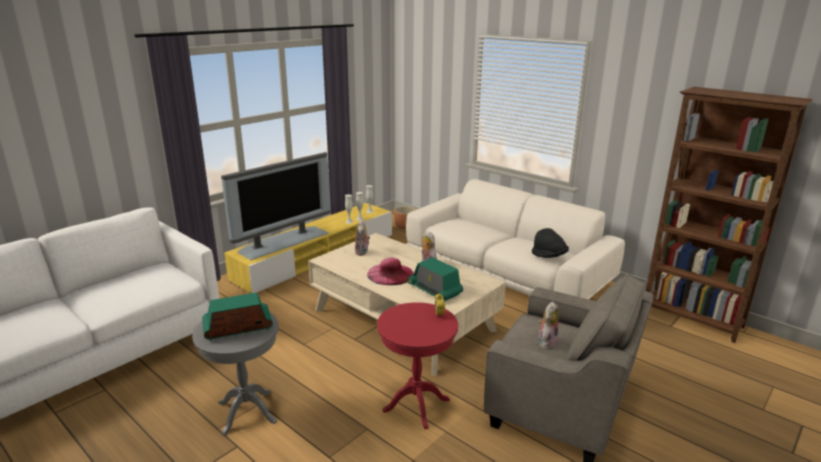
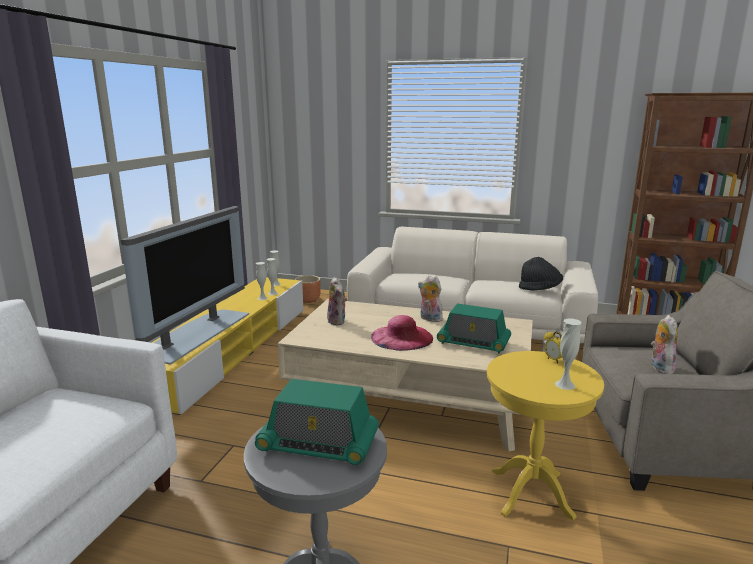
camera: 25 degrees left, 5 degrees down
radio [202,292,273,341] -> radio turned 120 degrees counterclockwise [255,379,379,465]
red side table [377,302,458,429] -> yellow side table [487,351,604,520]
none -> white vase [555,319,582,390]

